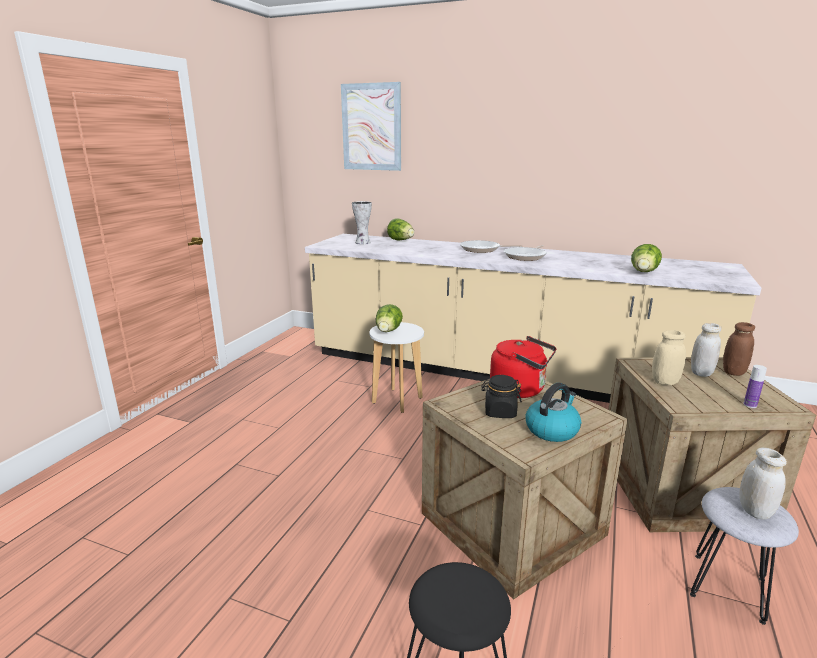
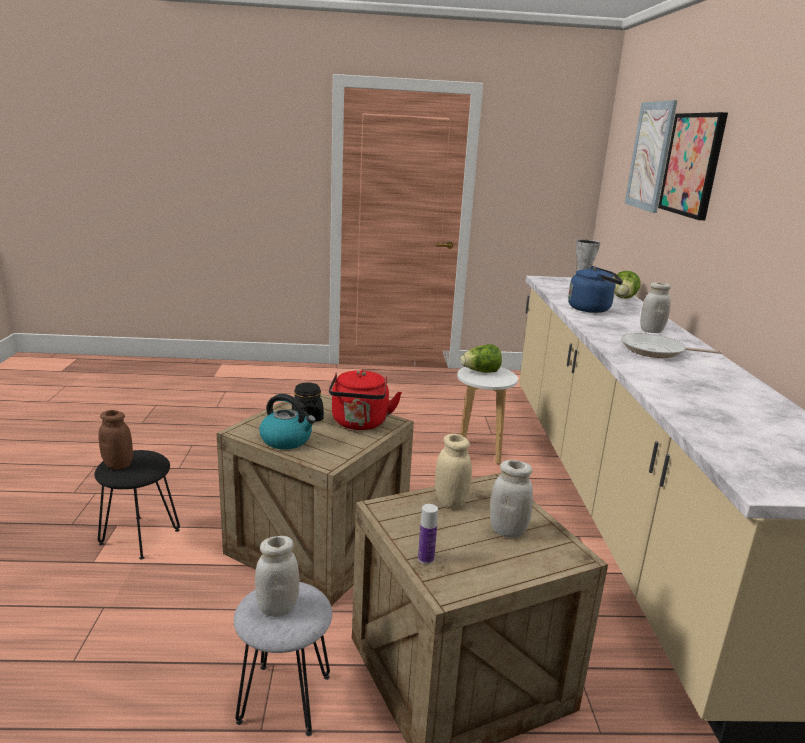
camera: 65 degrees right, 0 degrees up
frying pan [460,240,522,253] -> white jar [640,282,671,333]
lettuce [631,244,662,272] -> none
brown jar [723,322,755,376] -> brown jar moved to [98,410,133,470]
none -> blue kettle [568,266,623,313]
none -> picture [658,112,728,220]

